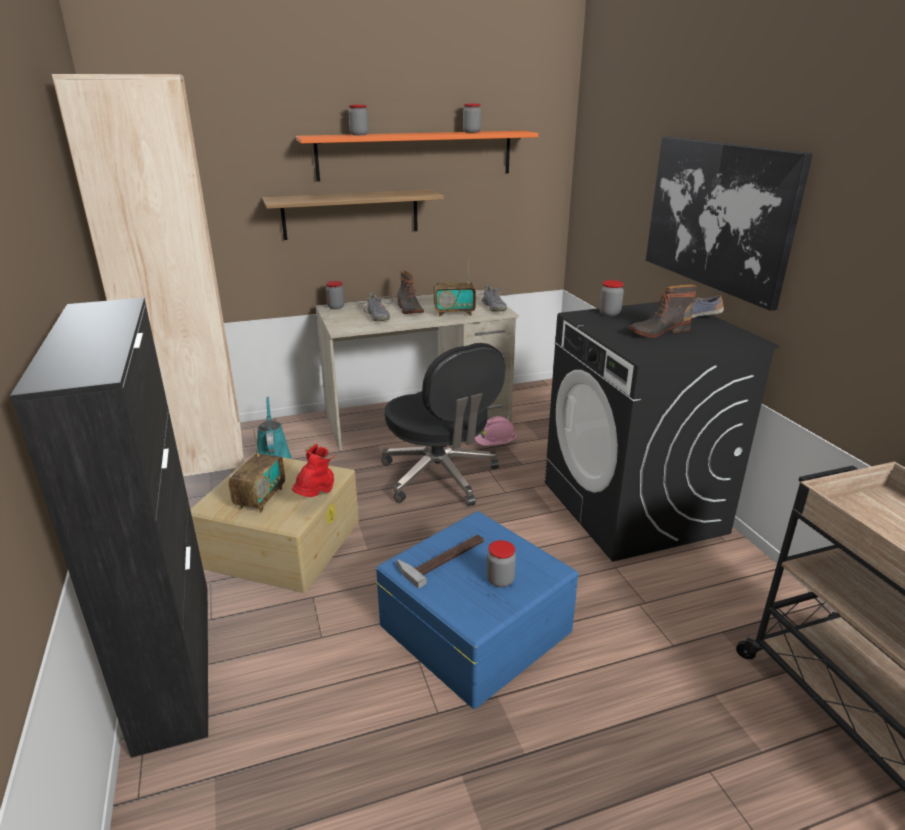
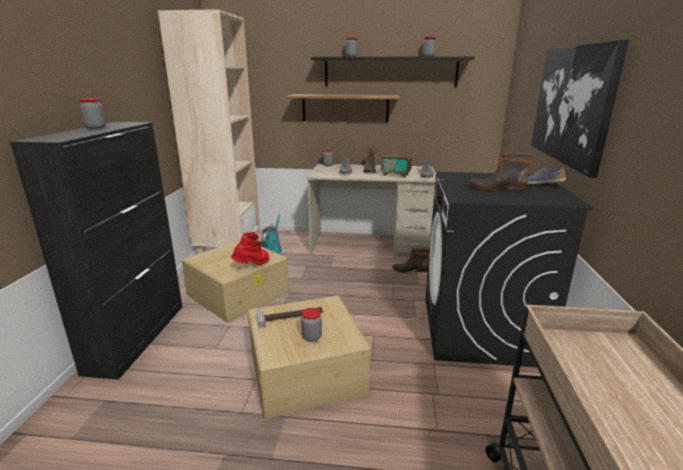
camera: 25 degrees right, 5 degrees down
radio [229,429,285,513] -> none
orange shelf [296,131,538,182] -> black shelf [311,56,475,87]
blue storage box [376,511,579,709] -> beige storage box [248,295,370,419]
black office chair [381,343,505,506] -> none
pink hard hat [475,416,517,446] -> boot [392,248,429,273]
jar [599,280,624,316] -> jar moved to [79,98,106,129]

